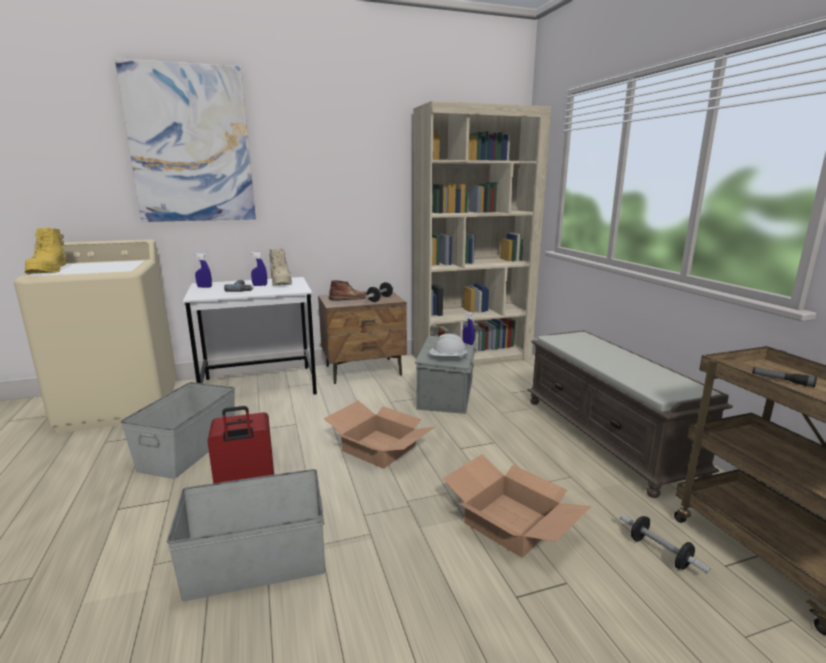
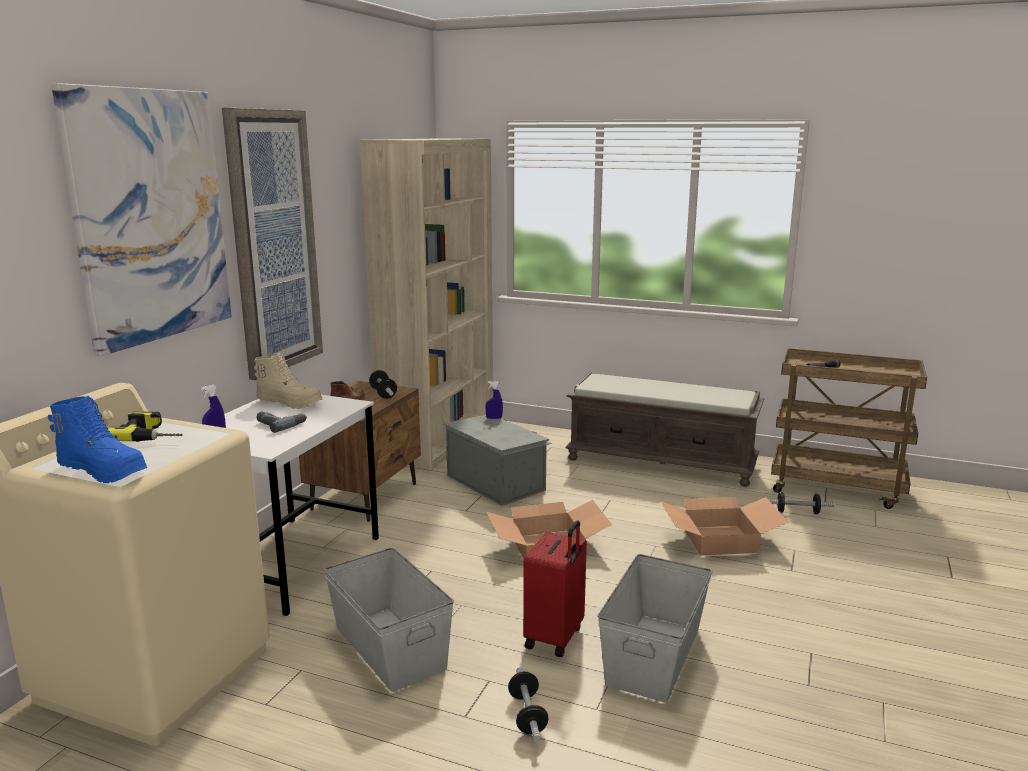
camera: 50 degrees left, 0 degrees up
yellow boot [25,227,67,274] -> blue boot [48,396,147,483]
blue spray bottle [251,252,267,286] -> none
white hard hat [429,334,468,359] -> none
none -> power drill [108,412,183,442]
none -> picture [222,108,323,380]
none -> dumbbell [508,667,549,741]

